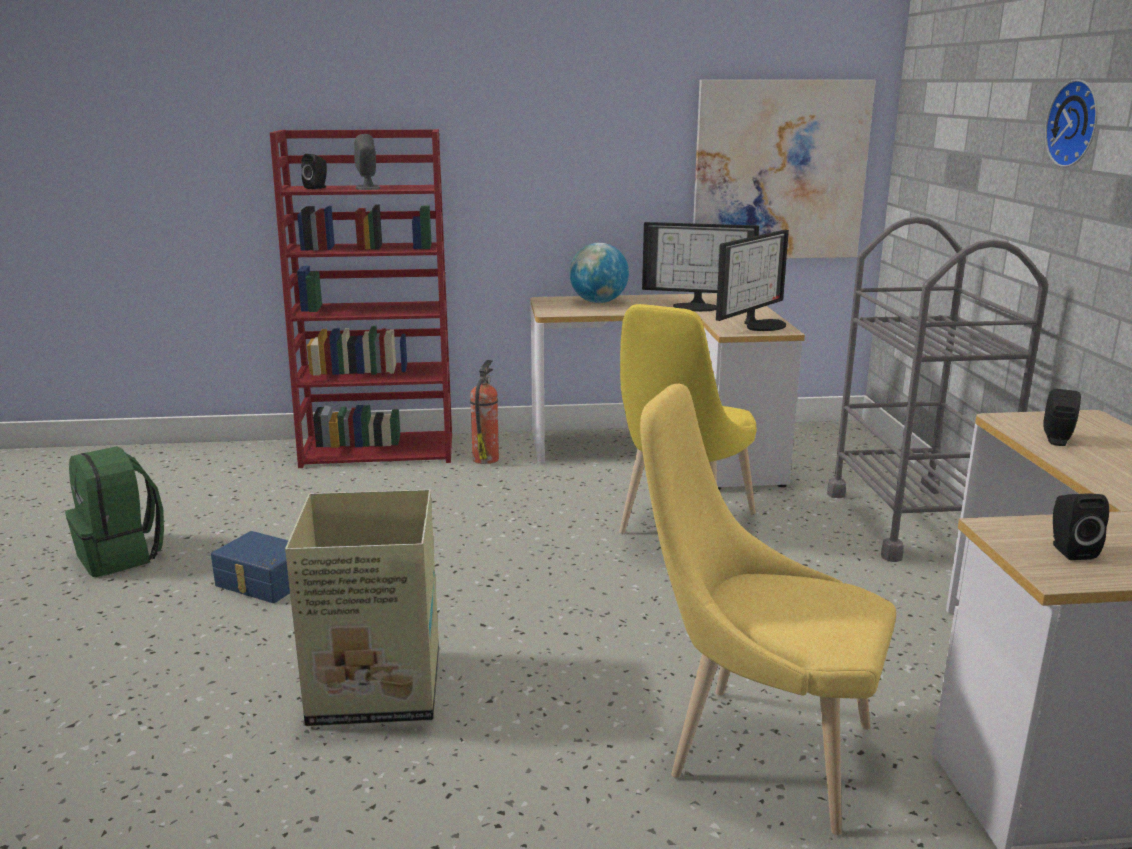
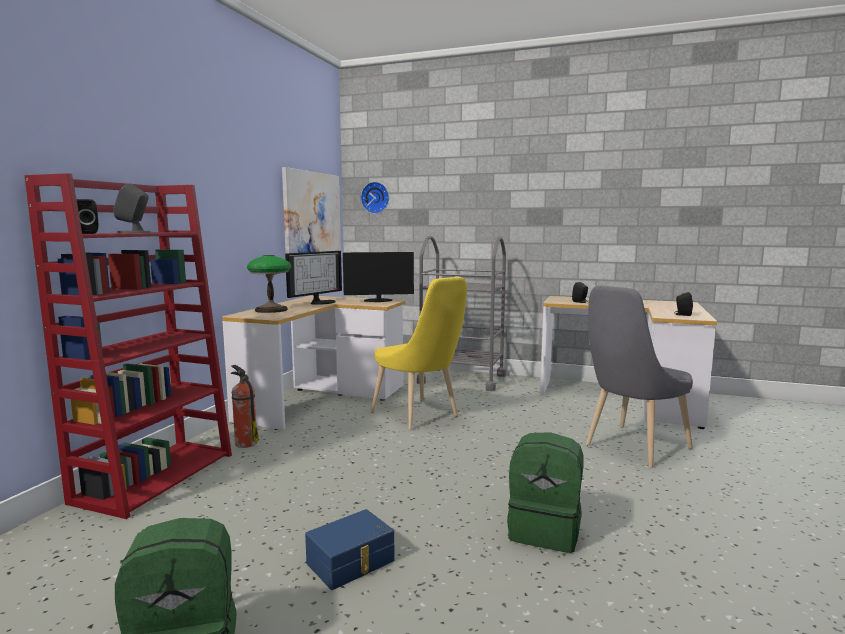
camera: 65 degrees left, 10 degrees down
cardboard box [285,490,439,726] -> green backpack [507,432,583,553]
globe [569,243,629,303] -> table lamp [247,255,291,313]
yellow chair [640,384,896,835] -> grey chair [586,286,693,468]
monitor [716,230,789,331] -> monitor turned 75 degrees counterclockwise [343,252,414,302]
wall clock [1045,79,1098,167] -> wall clock moved to [361,182,389,214]

